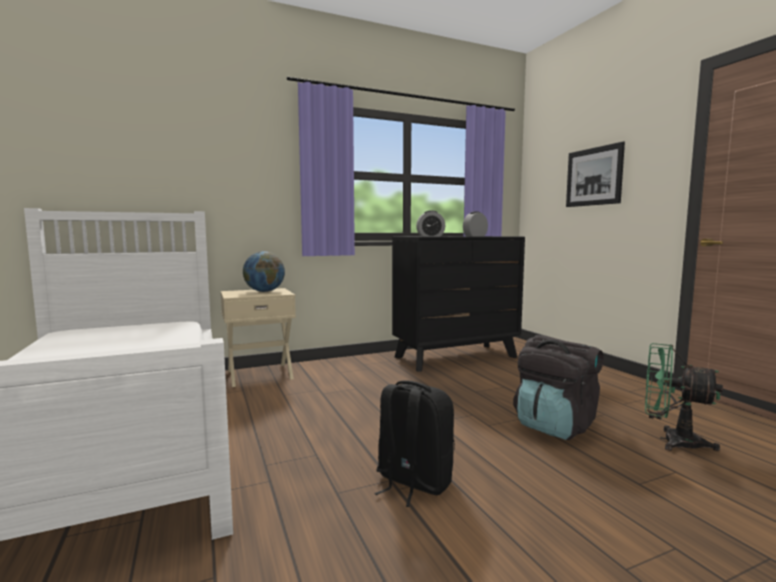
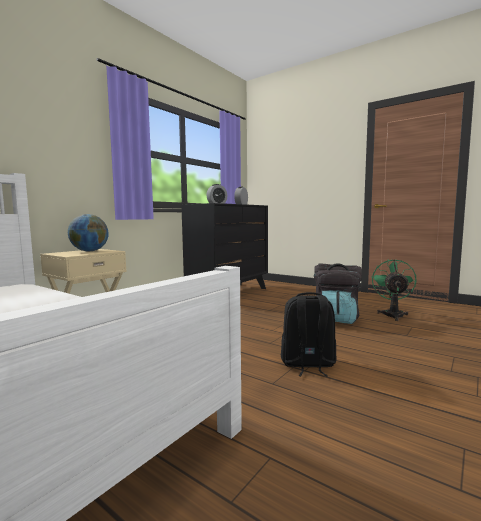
camera: 30 degrees left, 0 degrees up
picture [566,142,625,207] -> none
green fan [645,343,723,451] -> green fan turned 105 degrees clockwise [371,259,416,321]

